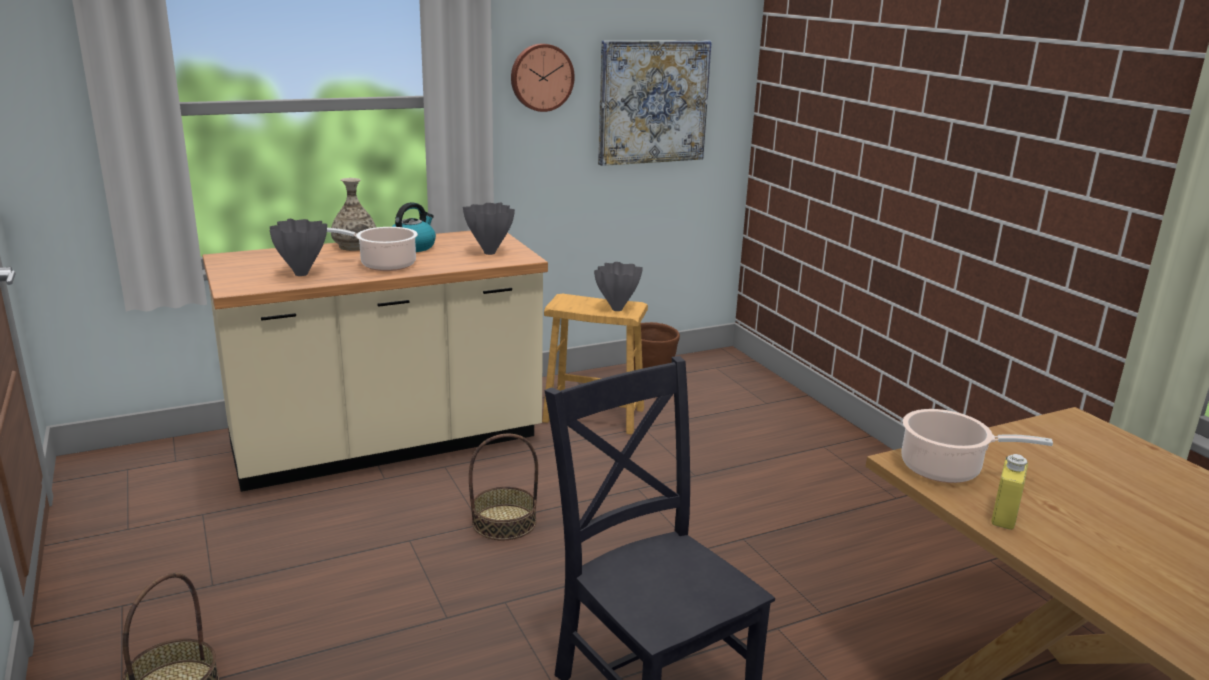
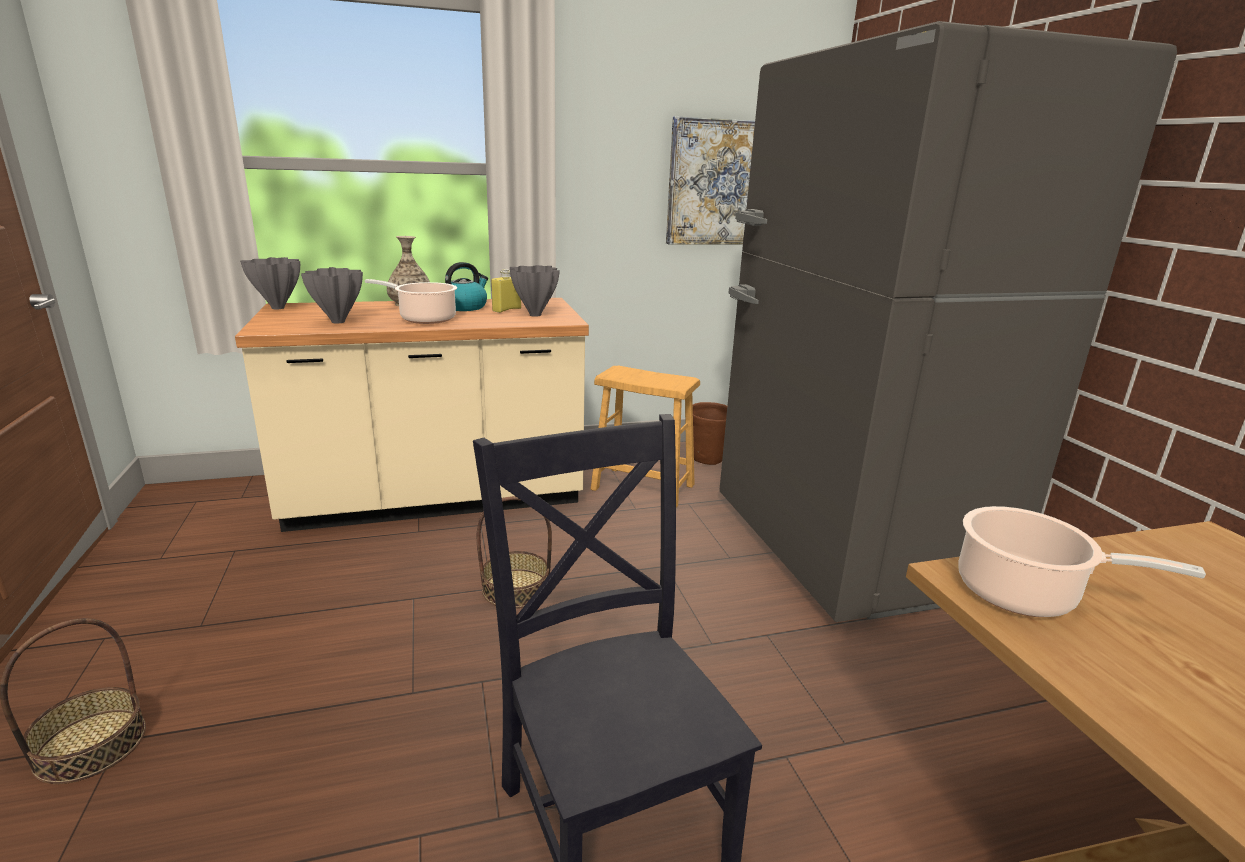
camera: 10 degrees right, 0 degrees up
wall clock [511,43,575,112] -> none
grey vase [594,262,643,311] -> grey vase moved to [240,257,300,309]
yellow bottle [991,454,1028,530] -> yellow bottle moved to [491,269,521,313]
none -> grey fridge [719,21,1177,622]

